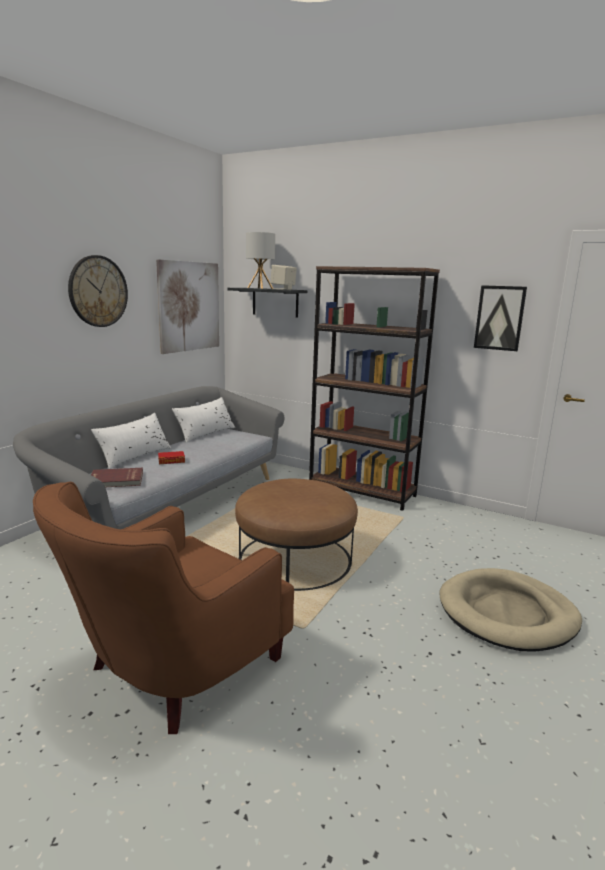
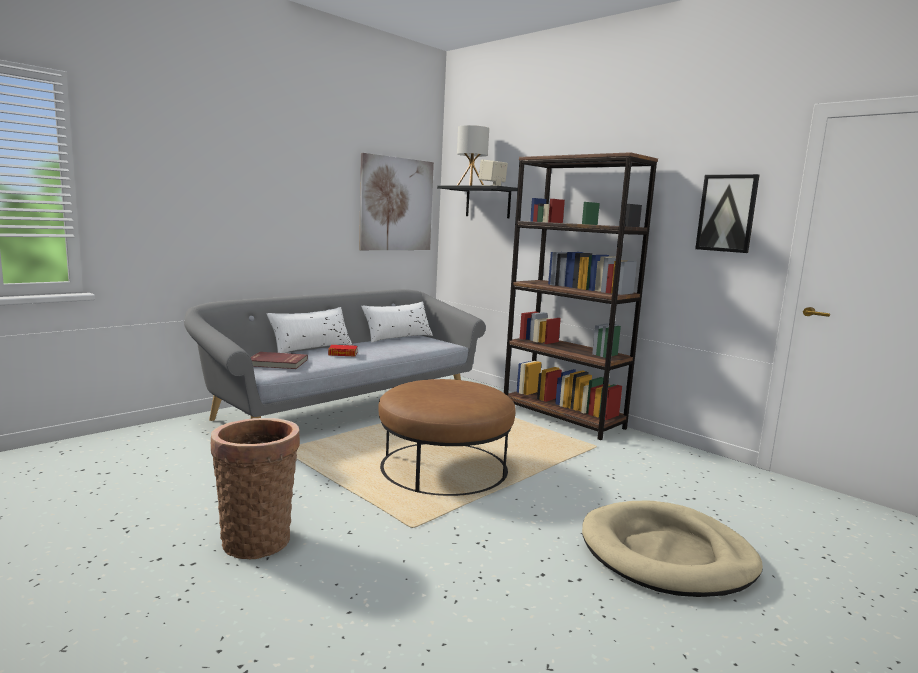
camera: 15 degrees right, 5 degrees down
brown armchair [33,482,294,734] -> basket [211,418,300,560]
wall clock [68,255,128,327] -> none

